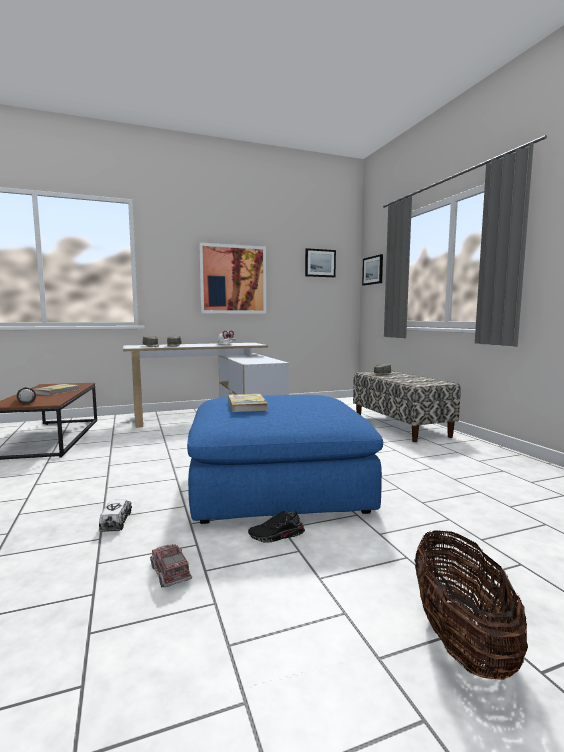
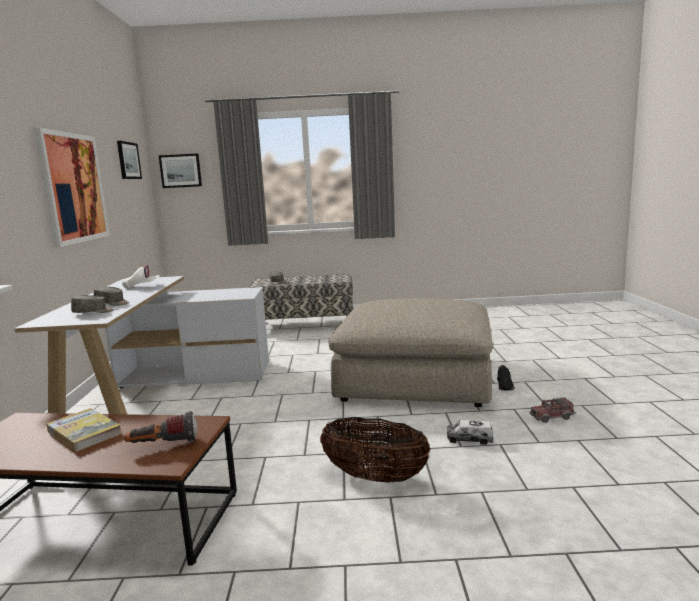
camera: 70 degrees left, 5 degrees up
blue ottoman [187,395,383,524] -> beige ottoman [328,299,493,407]
book [228,394,268,412] -> none
basket [414,530,528,680] -> basket moved to [320,417,431,483]

